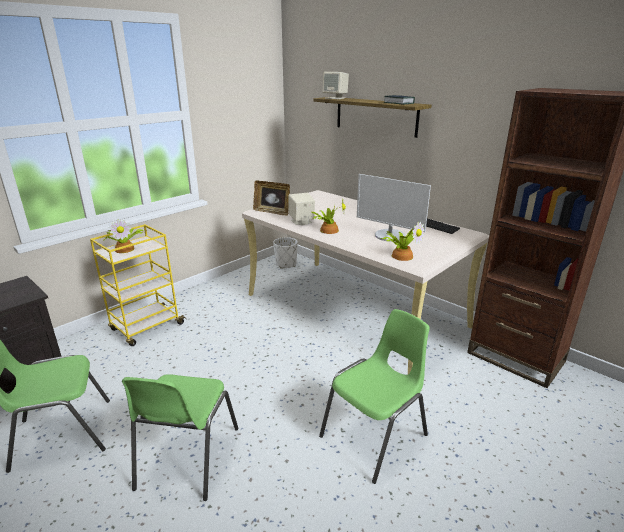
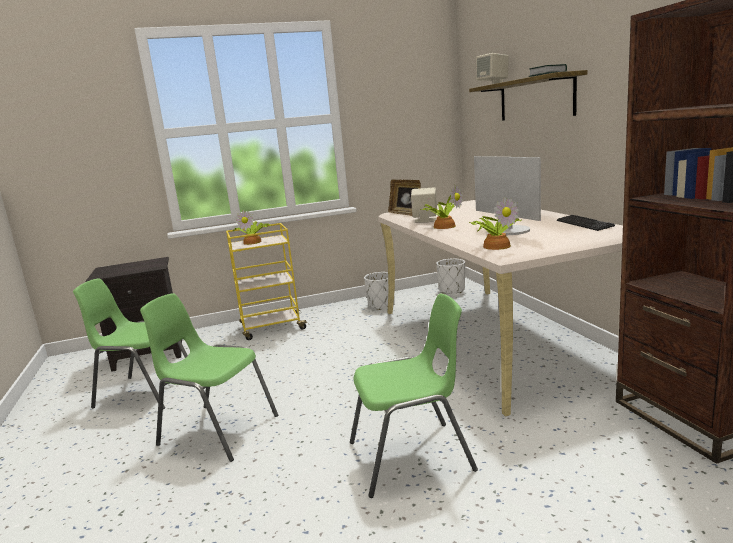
camera: 30 degrees right, 10 degrees down
green chair [122,374,239,501] -> green chair turned 75 degrees clockwise [140,293,278,462]
none -> white planter [364,272,395,310]

